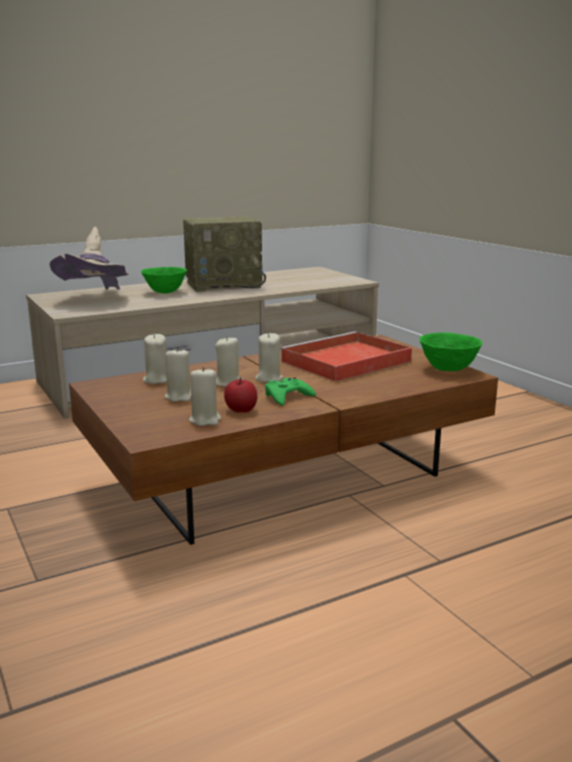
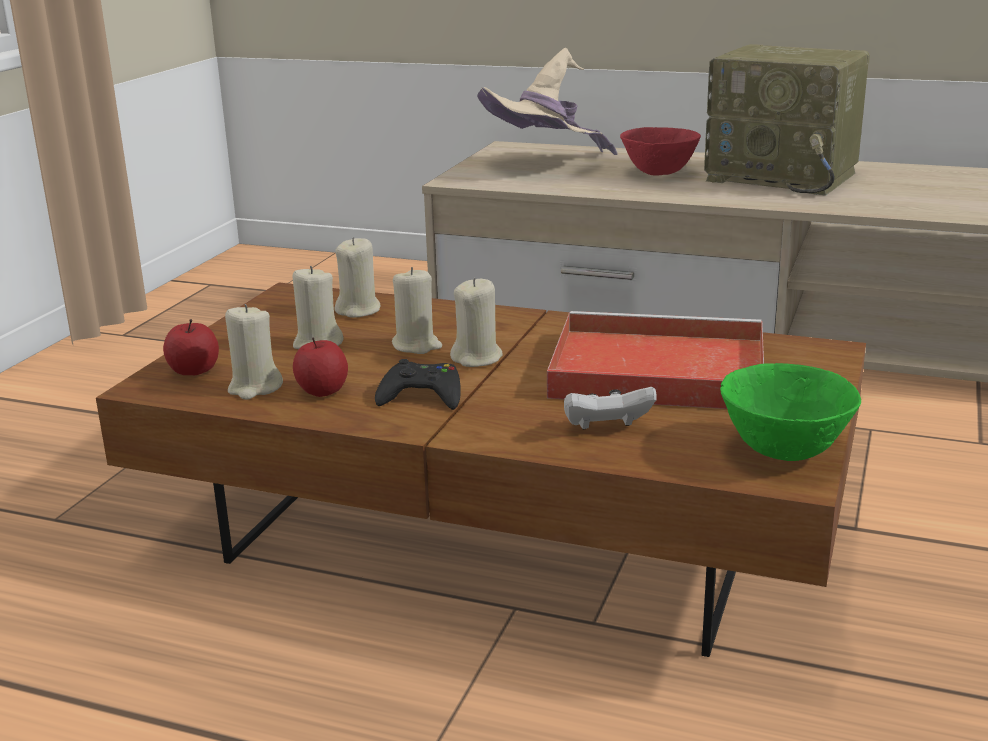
camera: 50 degrees right, 5 degrees up
green bowl [141,267,187,294] -> red bowl [620,127,701,176]
green game controller [265,377,316,406] -> black game controller [375,359,461,410]
none -> apple [163,319,219,375]
none -> white game controller [564,387,657,429]

